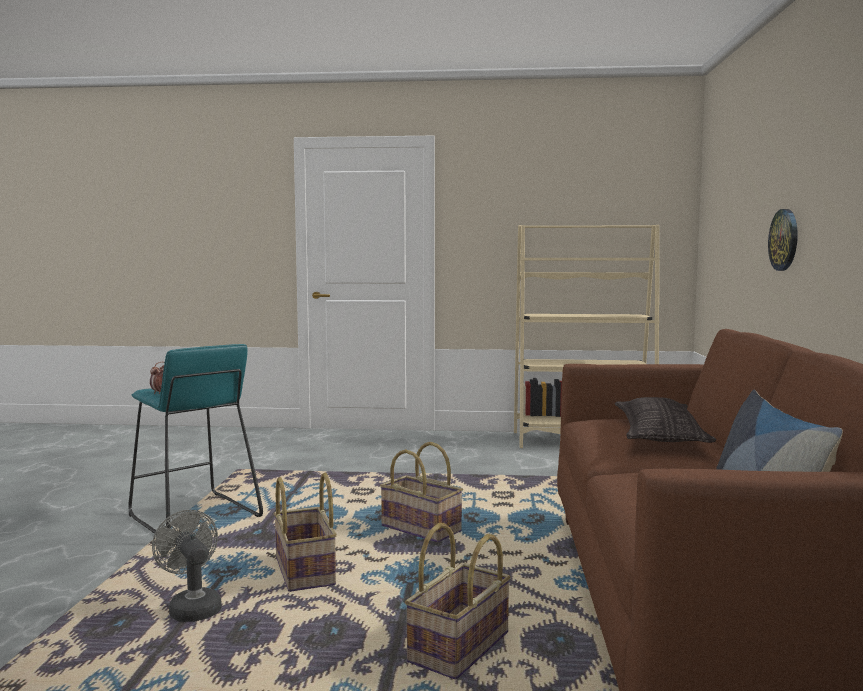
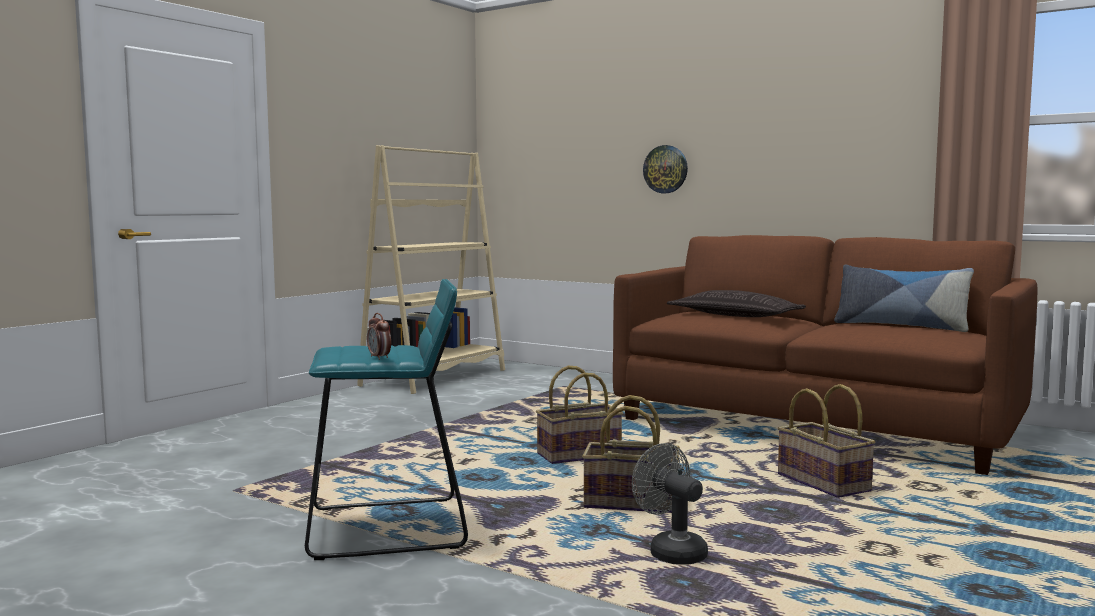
camera: 60 degrees left, 0 degrees up
grey fan [152,510,222,622] -> grey fan turned 60 degrees clockwise [632,443,708,565]

